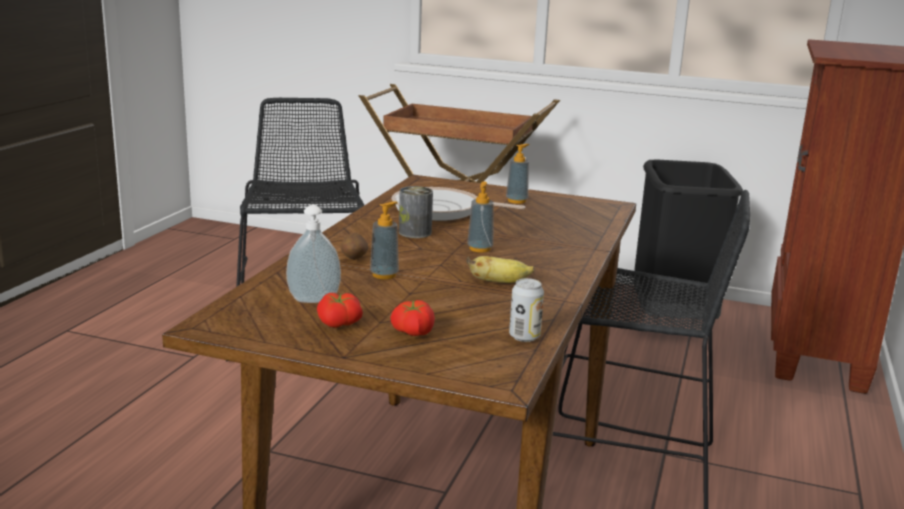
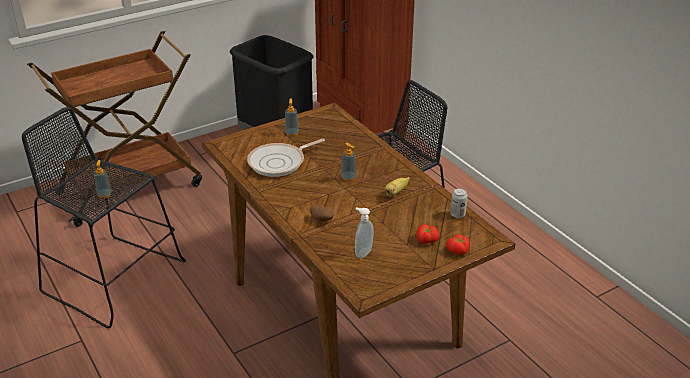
camera: 50 degrees left, 15 degrees up
tomato [317,293,363,328] -> tomato moved to [446,234,470,255]
soap dispenser [370,201,399,279] -> soap dispenser moved to [94,160,111,198]
can [399,186,433,238] -> none

